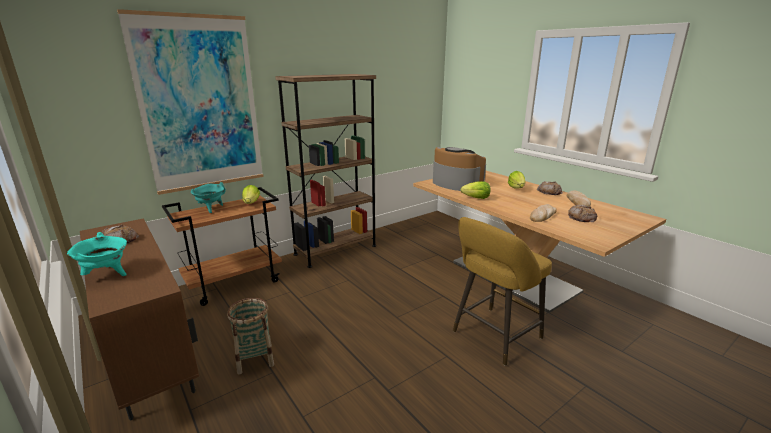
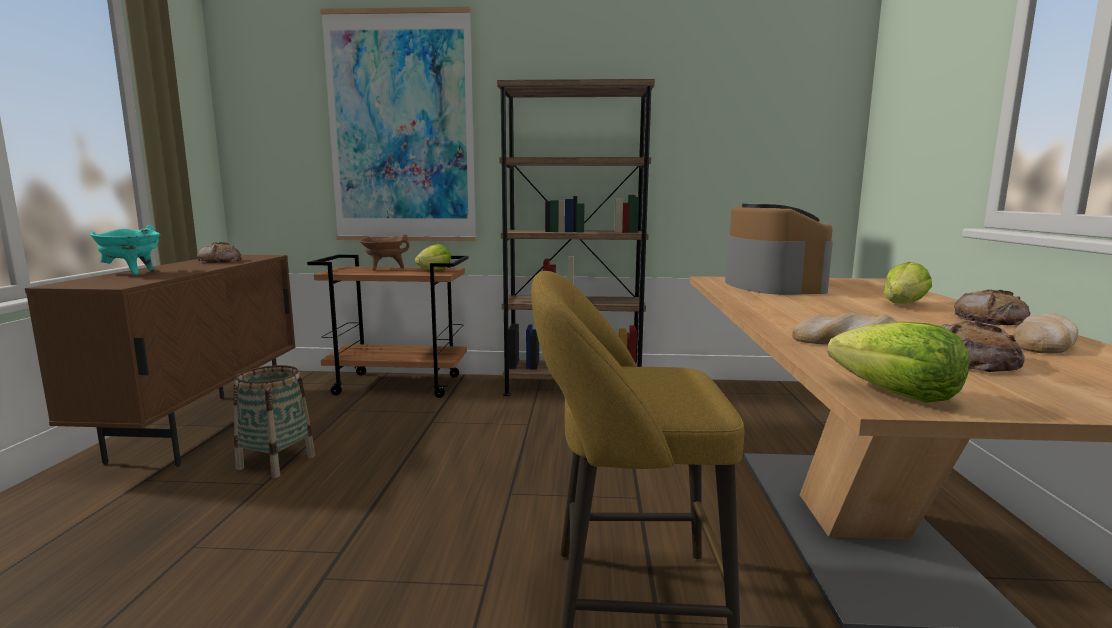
camera: 40 degrees right, 10 degrees down
turquoise cooking pot [191,182,226,213] -> brown cooking pot [359,234,409,271]
lettuce [460,181,491,199] -> lettuce moved to [827,321,970,403]

